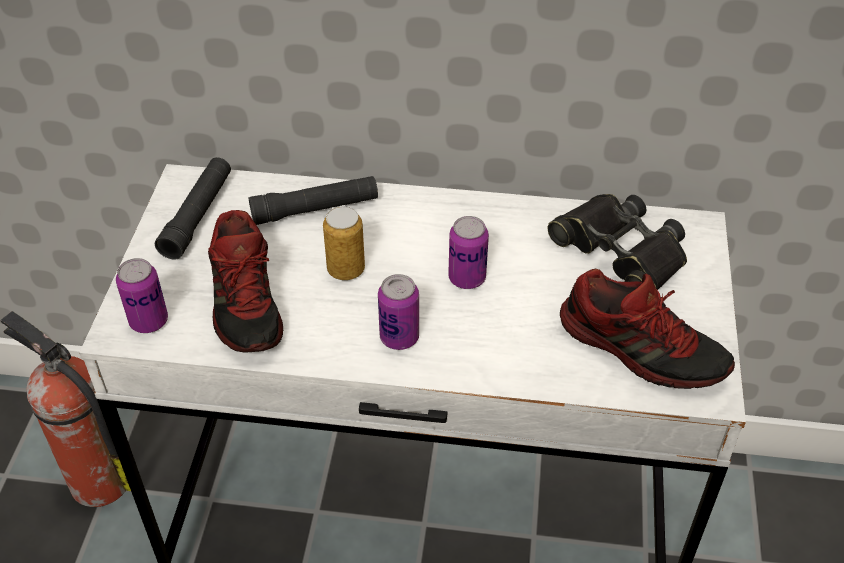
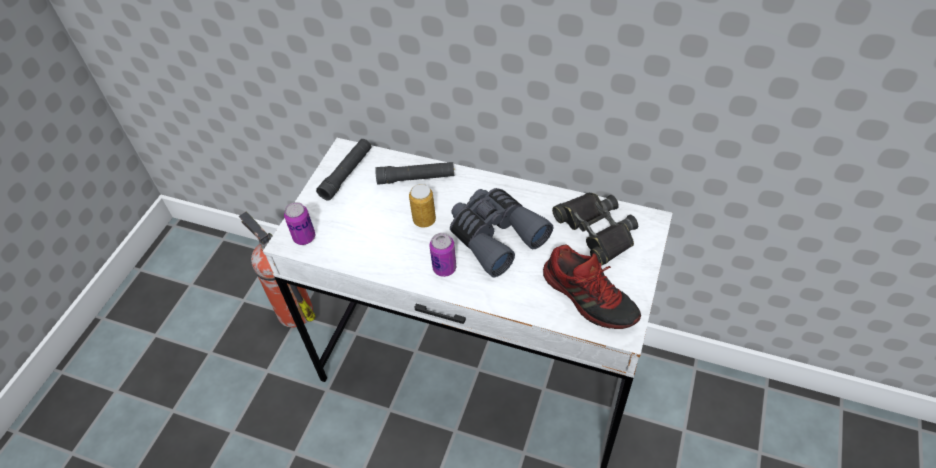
camera: 15 degrees right, 5 degrees up
shoe [208,210,283,353] -> none
can [448,216,489,289] -> grey binoculars [450,188,553,277]

